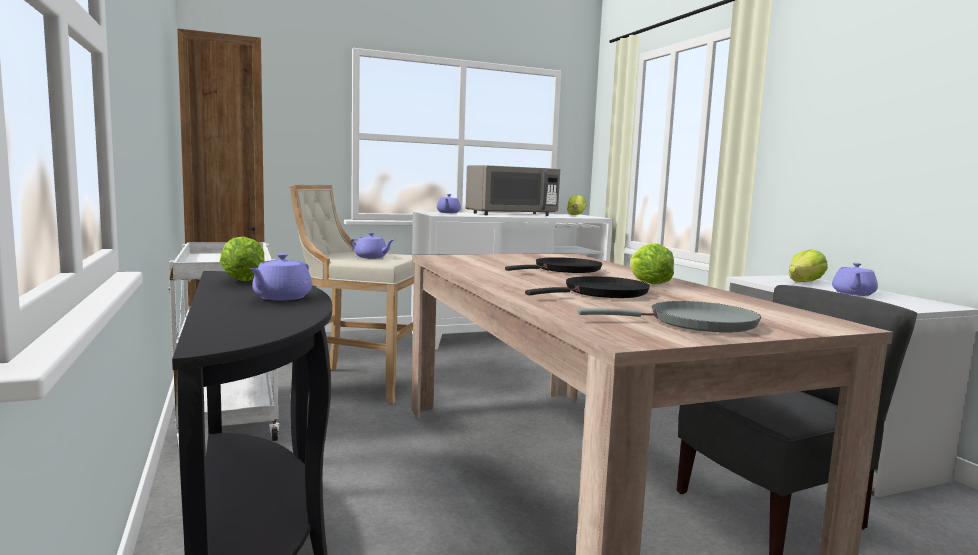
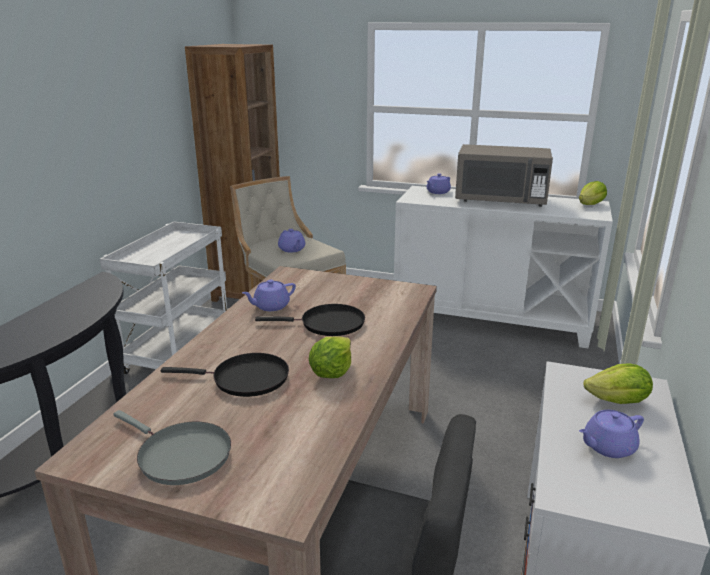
camera: 40 degrees right, 15 degrees up
lettuce [220,237,264,281] -> none
purple teapot [250,253,312,300] -> purple teapot moved to [242,280,296,311]

